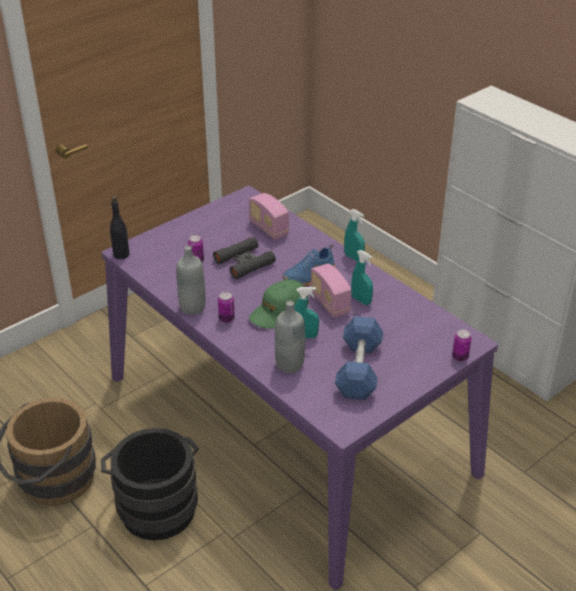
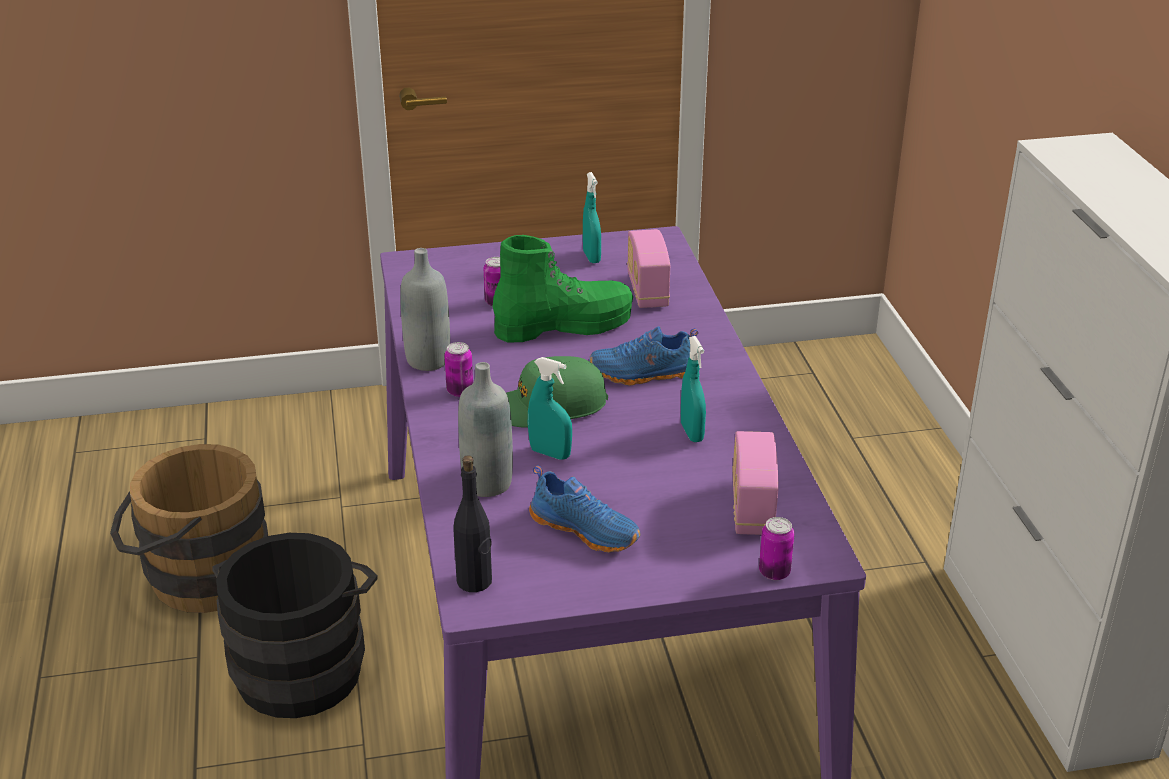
camera: 30 degrees right, 5 degrees down
black bottle [110,196,129,259] -> black bottle moved to [453,455,492,592]
black binoculars [213,237,276,280] -> green boot [493,235,633,343]
radio [310,263,351,318] -> radio moved to [732,431,779,535]
blue dumbbell [335,316,383,400] -> blue shoe [529,465,641,553]
turquoise spray bottle [344,209,365,262] -> turquoise spray bottle moved to [583,172,601,263]

